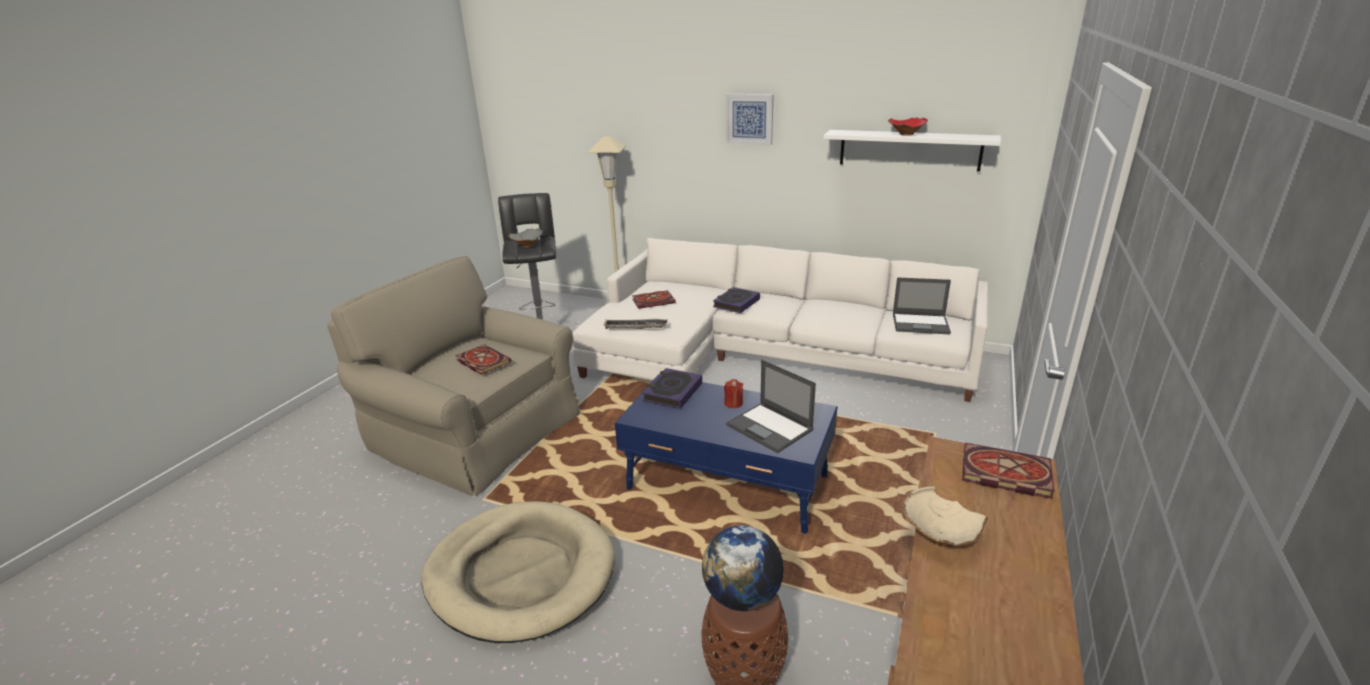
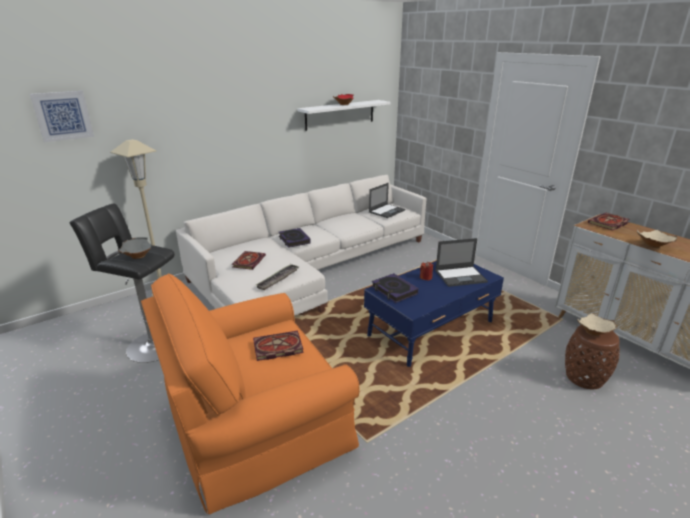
camera: 60 degrees left, 0 degrees up
beige armchair [327,256,581,496] -> orange armchair [141,273,359,514]
beige dog bed [421,501,615,643] -> none
globe [702,525,784,611] -> beige bowl [577,313,617,336]
picture [726,94,774,145] -> picture moved to [30,91,94,142]

